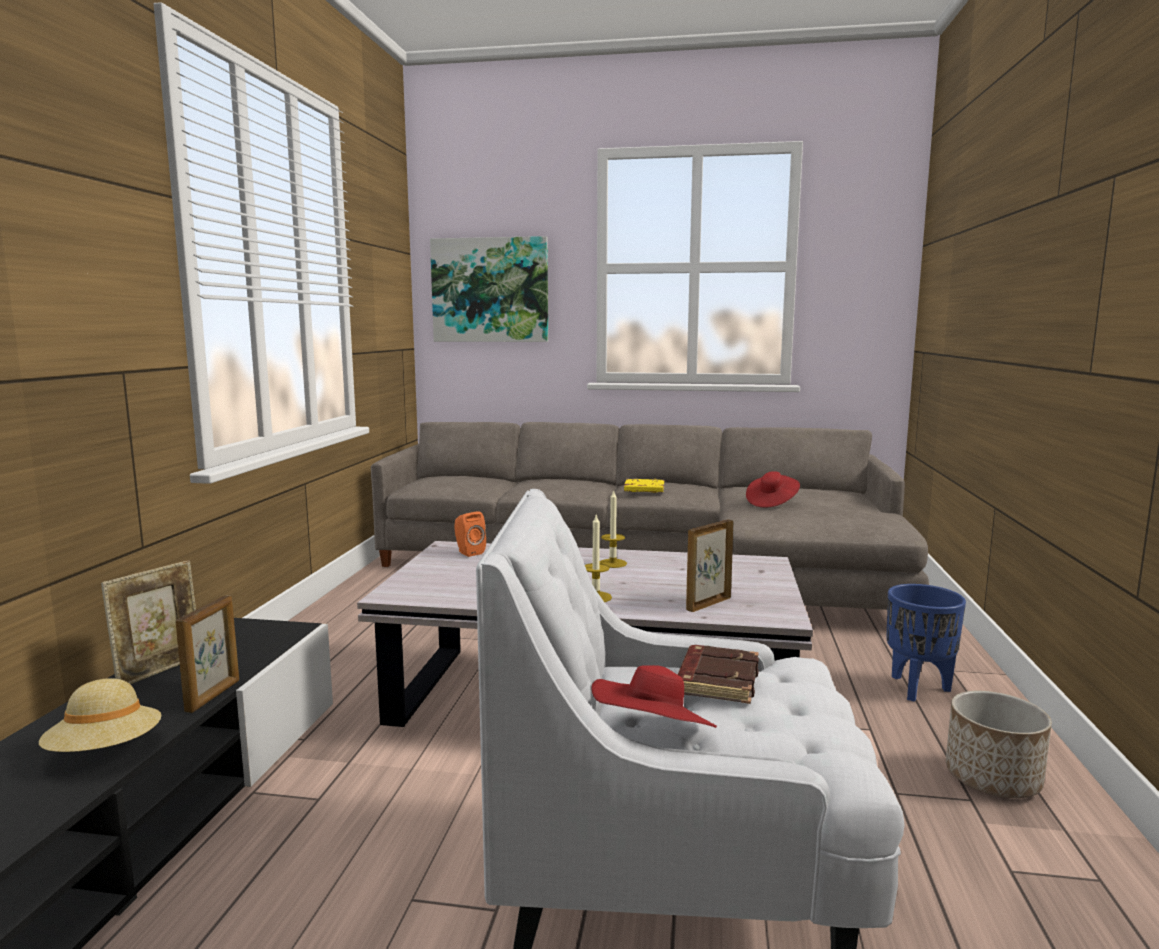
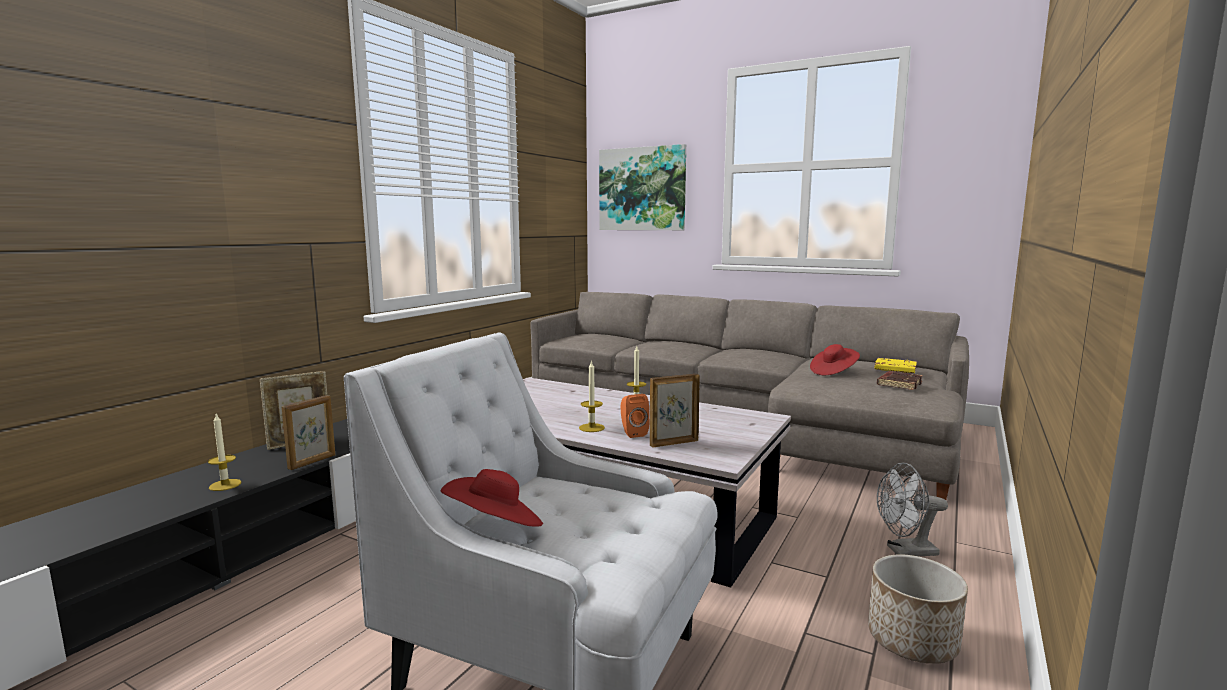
camera: 20 degrees right, 0 degrees up
beige hat [39,678,161,752] -> candle [208,414,241,491]
orange speaker [454,511,486,557] -> orange speaker moved to [621,394,650,438]
yellow book [624,478,665,493] -> yellow book moved to [874,358,917,373]
brown book [678,645,759,704] -> brown book moved to [877,371,923,390]
blue planter [886,584,966,702] -> grey fan [877,463,948,556]

